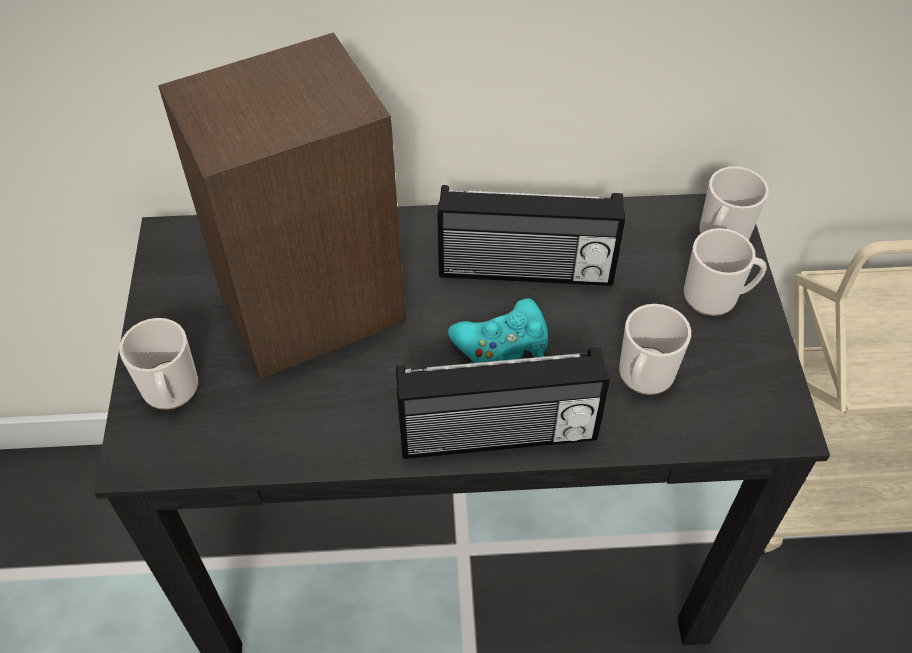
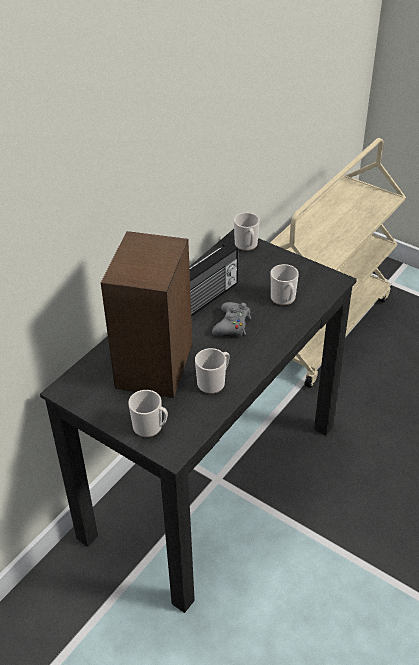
camera: 50 degrees left, 10 degrees down
radio [396,347,610,459] -> none
turquoise game controller [448,298,548,363] -> grey game controller [212,302,251,336]
mug [684,228,767,316] -> mug moved to [195,348,230,394]

